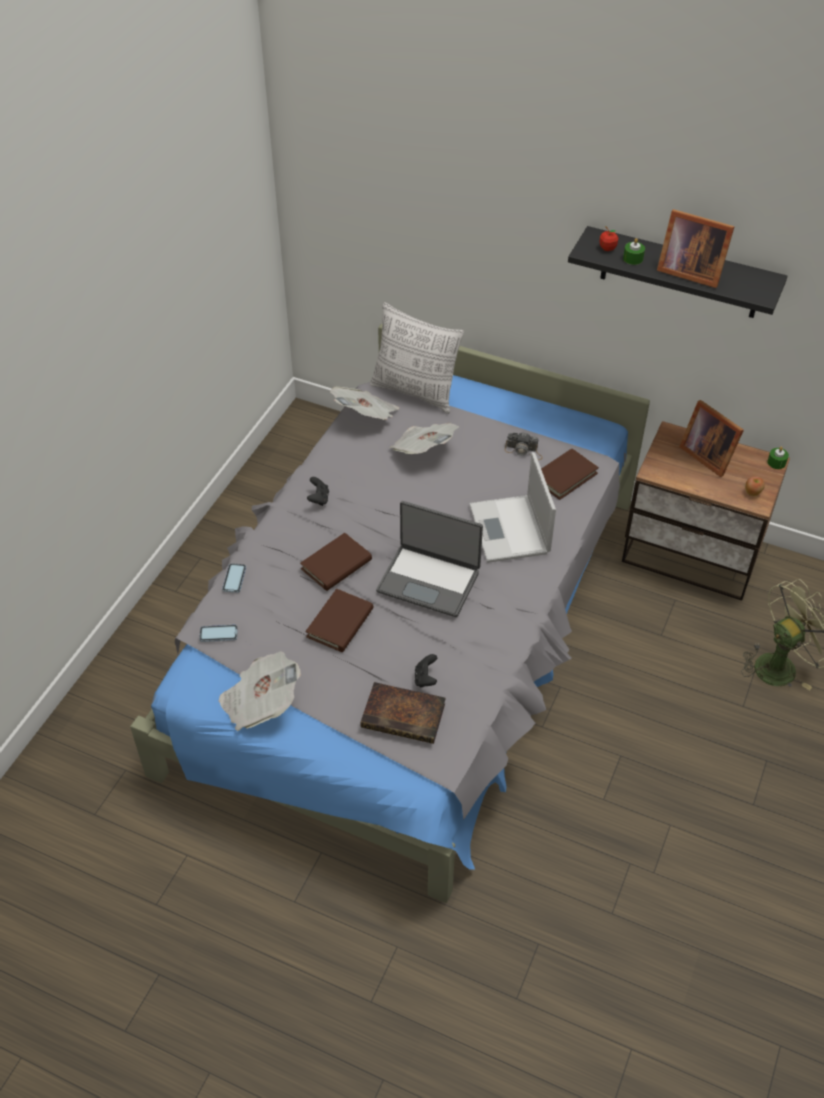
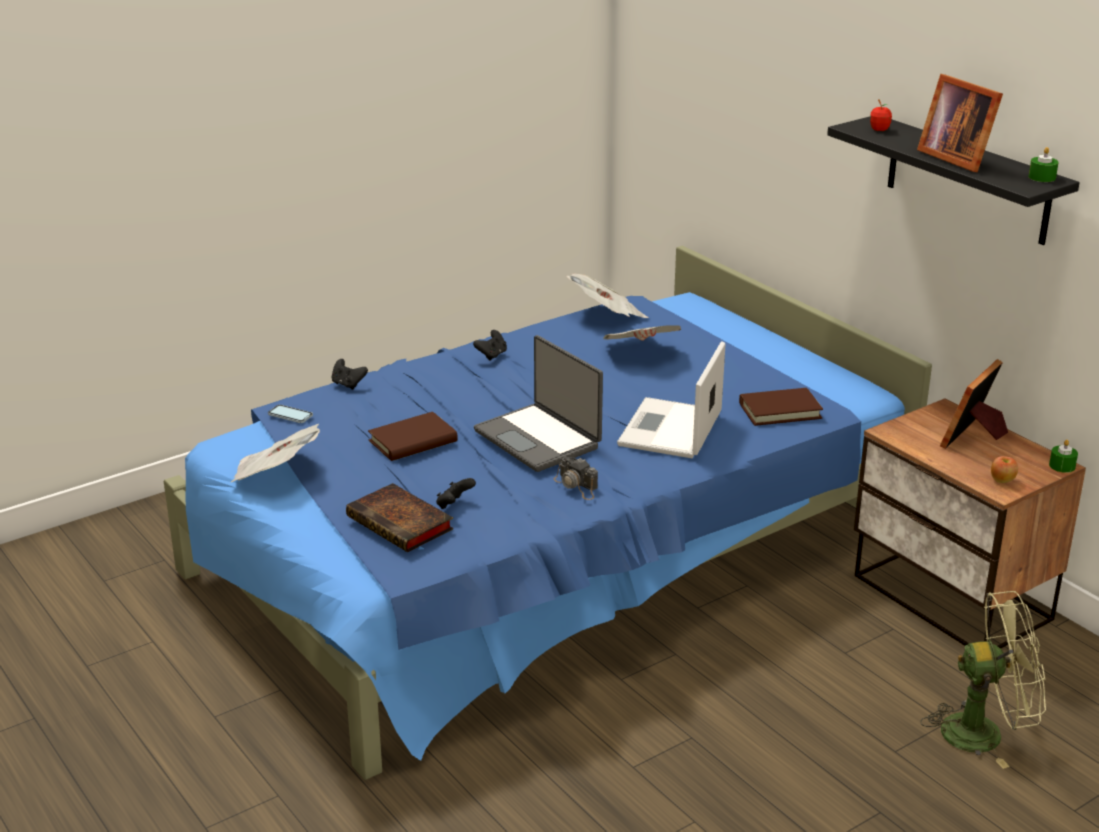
camera: 30 degrees right, 20 degrees down
grey bed [130,324,650,903] -> blue bed [164,245,932,780]
phone [222,563,246,593] -> black game controller [331,359,368,390]
brown book [300,533,372,591] -> none
pillow [370,302,464,414] -> none
camera [505,433,543,460] -> camera moved to [553,457,598,500]
green candle [623,238,645,265] -> green candle moved to [1029,147,1059,182]
picture frame [679,400,744,477] -> picture frame turned 45 degrees clockwise [940,359,1008,449]

